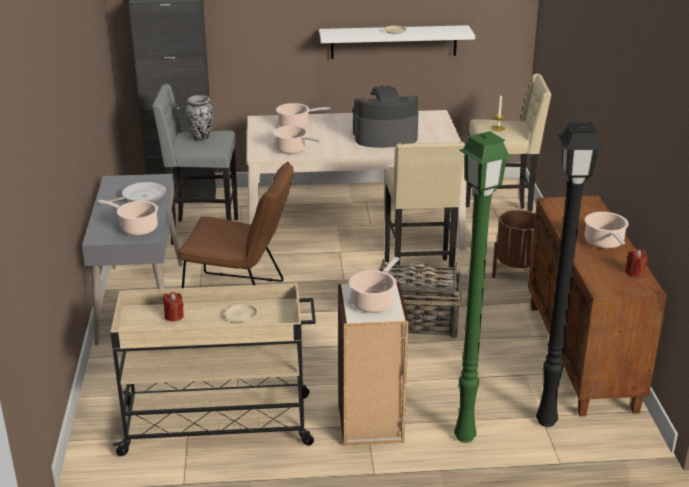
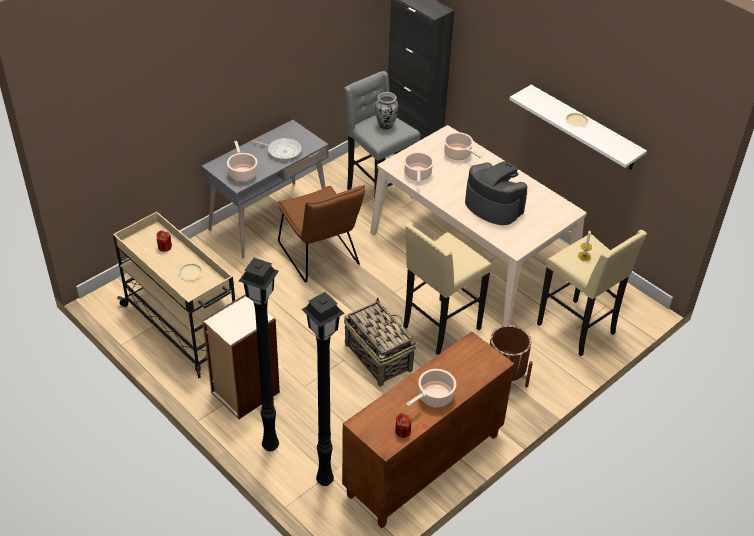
camera: 50 degrees right, 15 degrees up
cooking pot [349,257,400,313] -> none
green floor lamp [454,131,513,443] -> black floor lamp [239,258,279,451]

